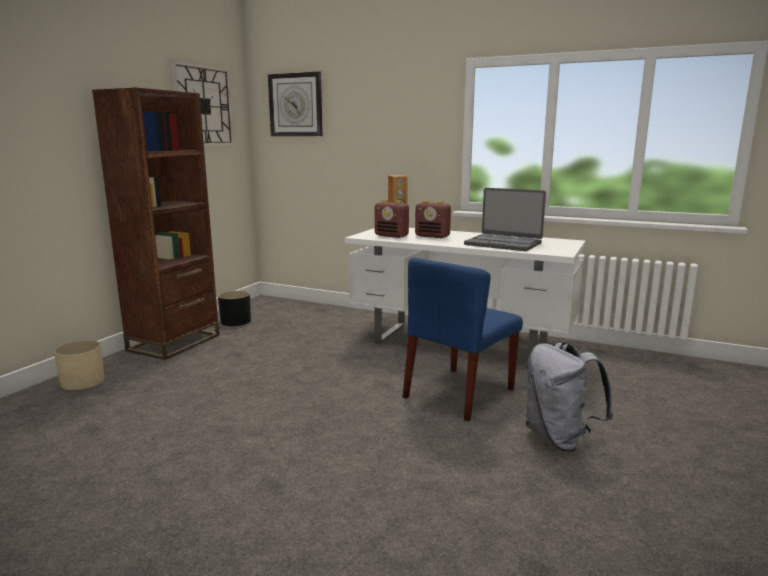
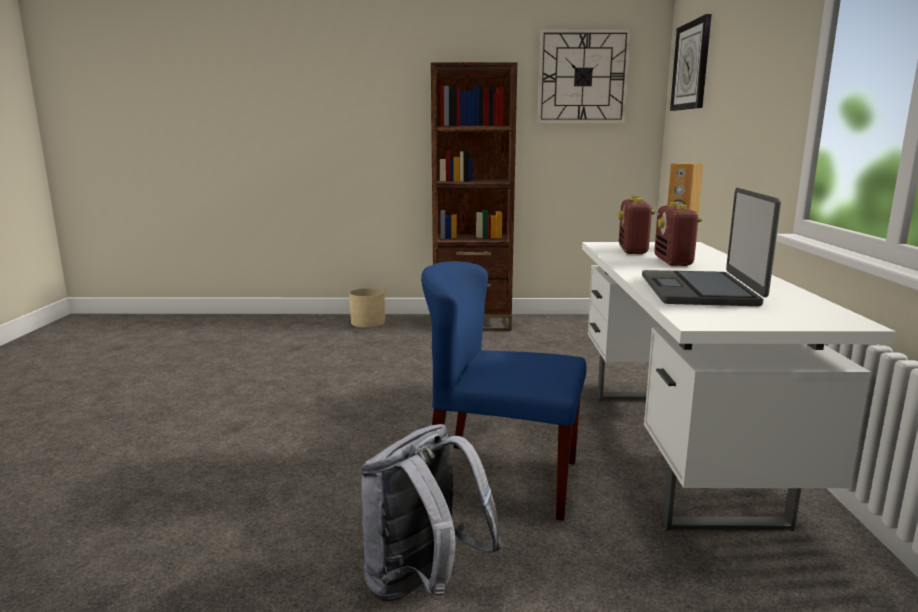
camera: 65 degrees right, 0 degrees up
black planter [218,291,251,326] -> none

